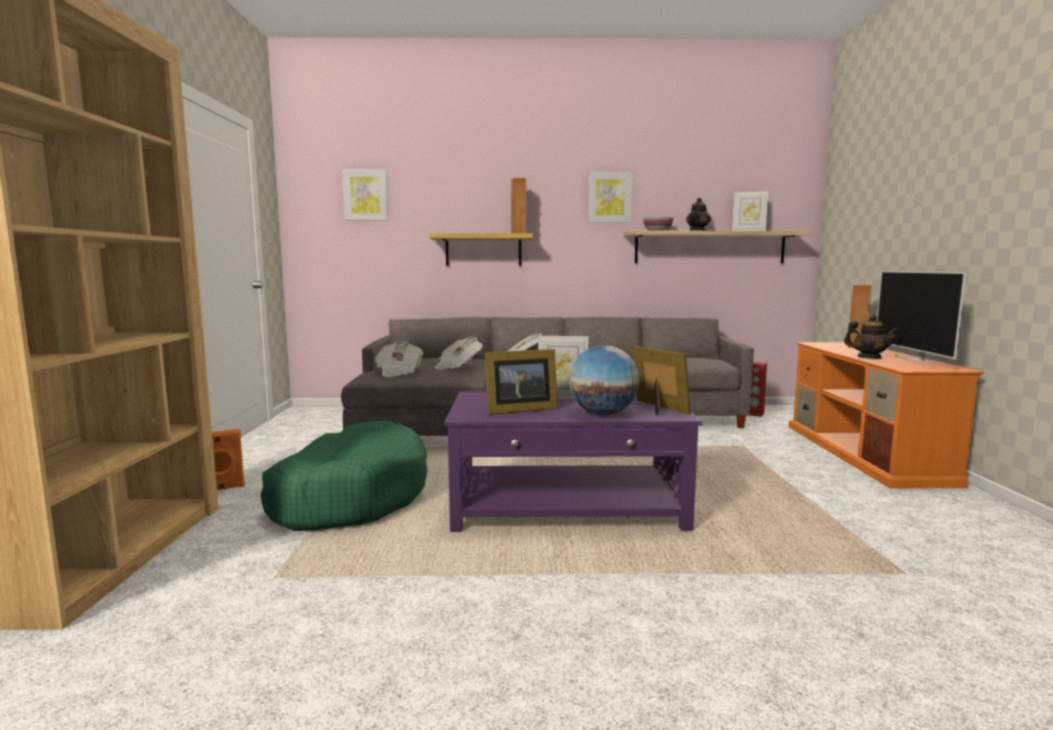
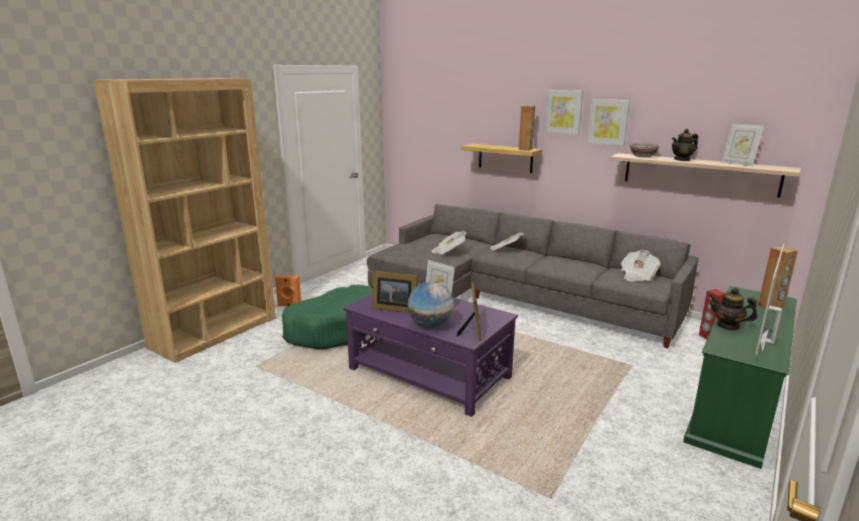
camera: 35 degrees right, 10 degrees up
picture [342,170,388,221] -> picture moved to [544,90,583,135]
newspaper [375,341,423,377] -> newspaper moved to [621,250,660,281]
orange tv stand [789,342,984,488] -> green tv stand [683,286,797,469]
teapot [844,315,899,359] -> teapot turned 135 degrees clockwise [709,288,758,330]

